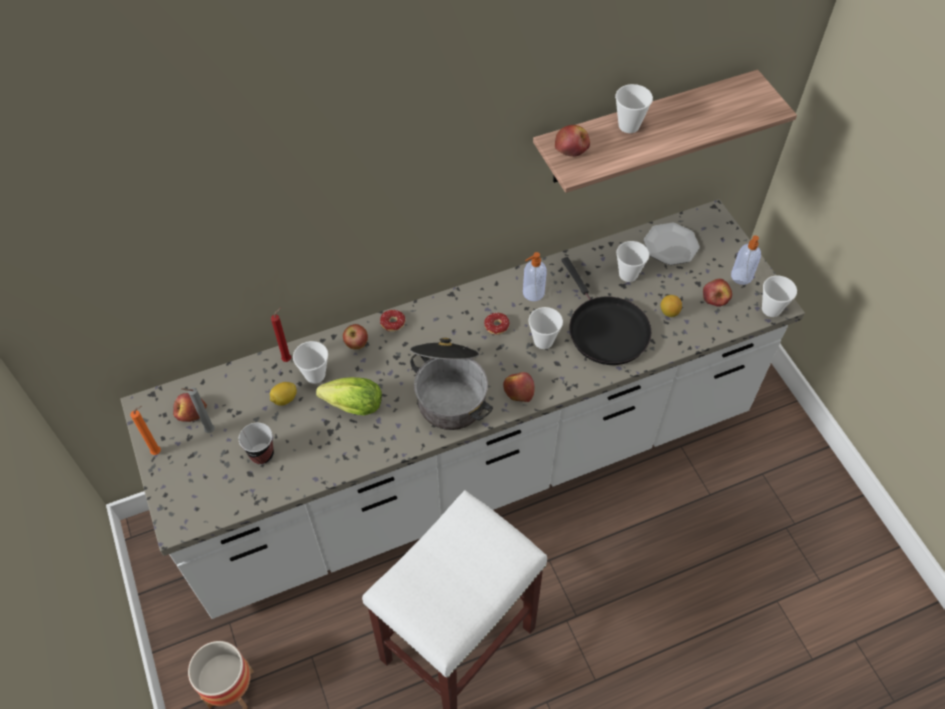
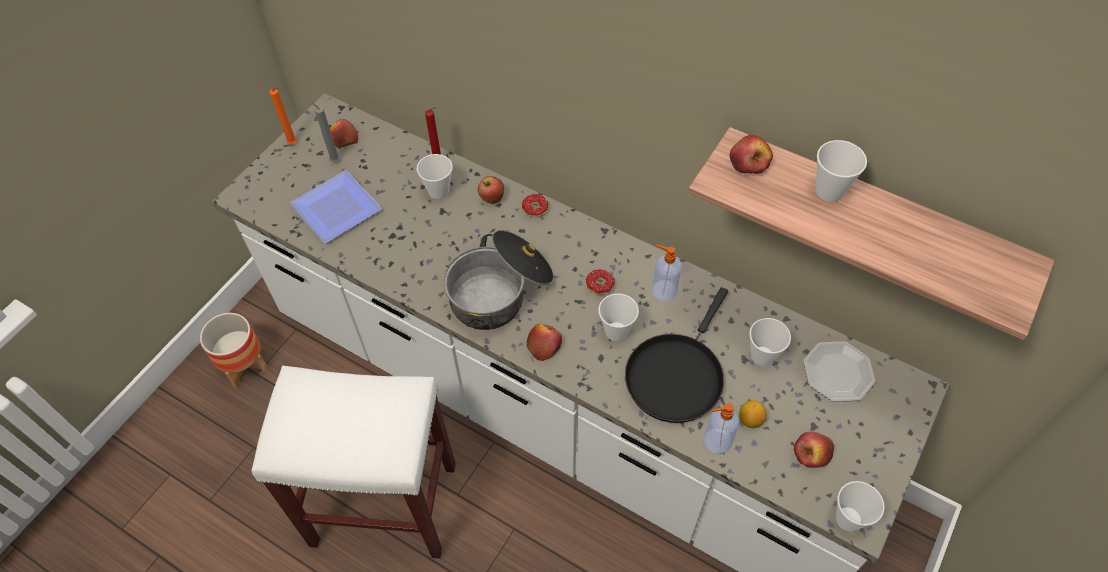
camera: 55 degrees right, 0 degrees up
cup [239,423,274,465] -> plate [290,170,382,243]
lemon [270,382,297,406] -> none
lettuce [316,377,382,415] -> none
soap dispenser [731,235,761,285] -> soap dispenser moved to [704,403,739,454]

